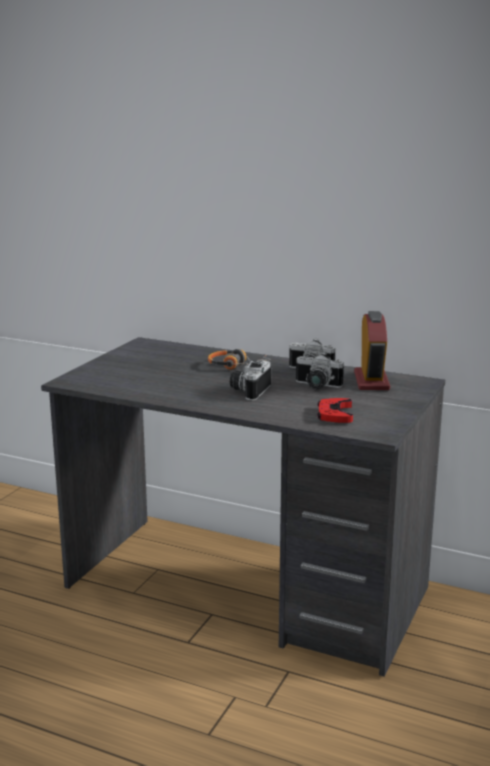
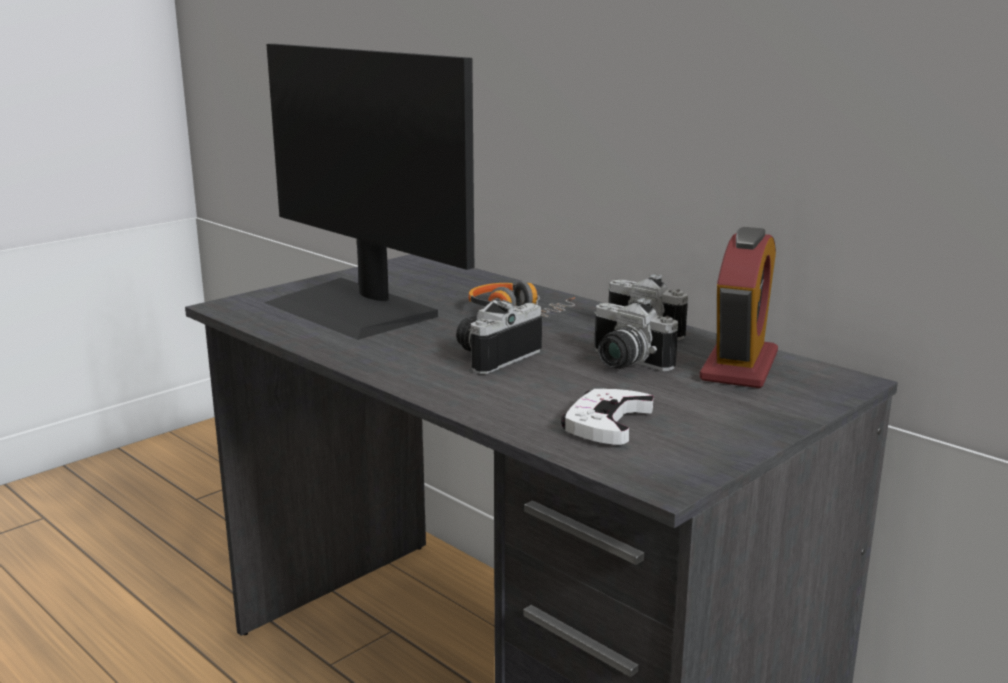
camera: 20 degrees right, 0 degrees up
red game controller [317,398,353,423] -> white game controller [561,389,653,445]
none -> monitor [264,44,474,340]

